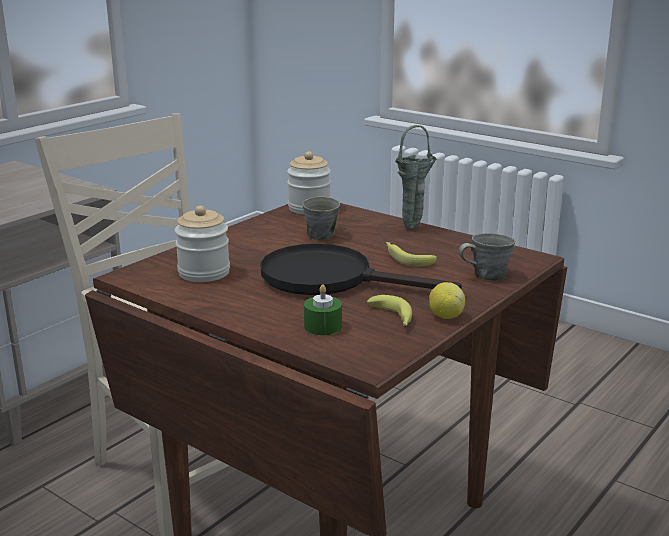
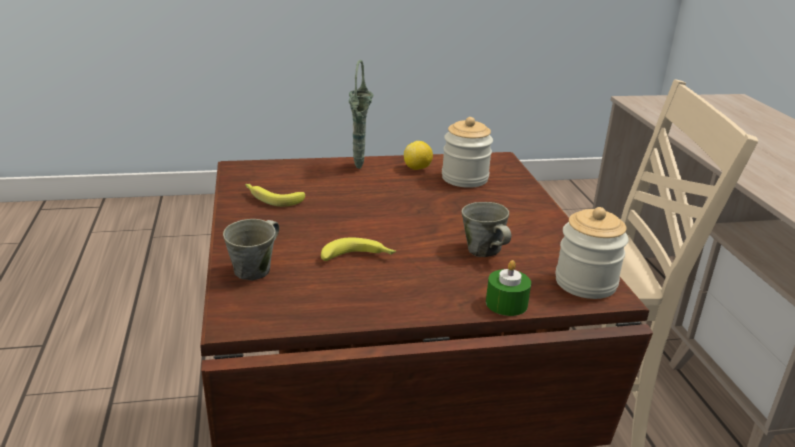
camera: 130 degrees right, 5 degrees up
black frying pan [260,244,462,295] -> none
green candle [304,284,342,335] -> green candle moved to [486,260,531,316]
green vase [395,125,436,230] -> green vase moved to [349,60,373,169]
lemon [429,282,465,319] -> lemon moved to [404,141,433,170]

